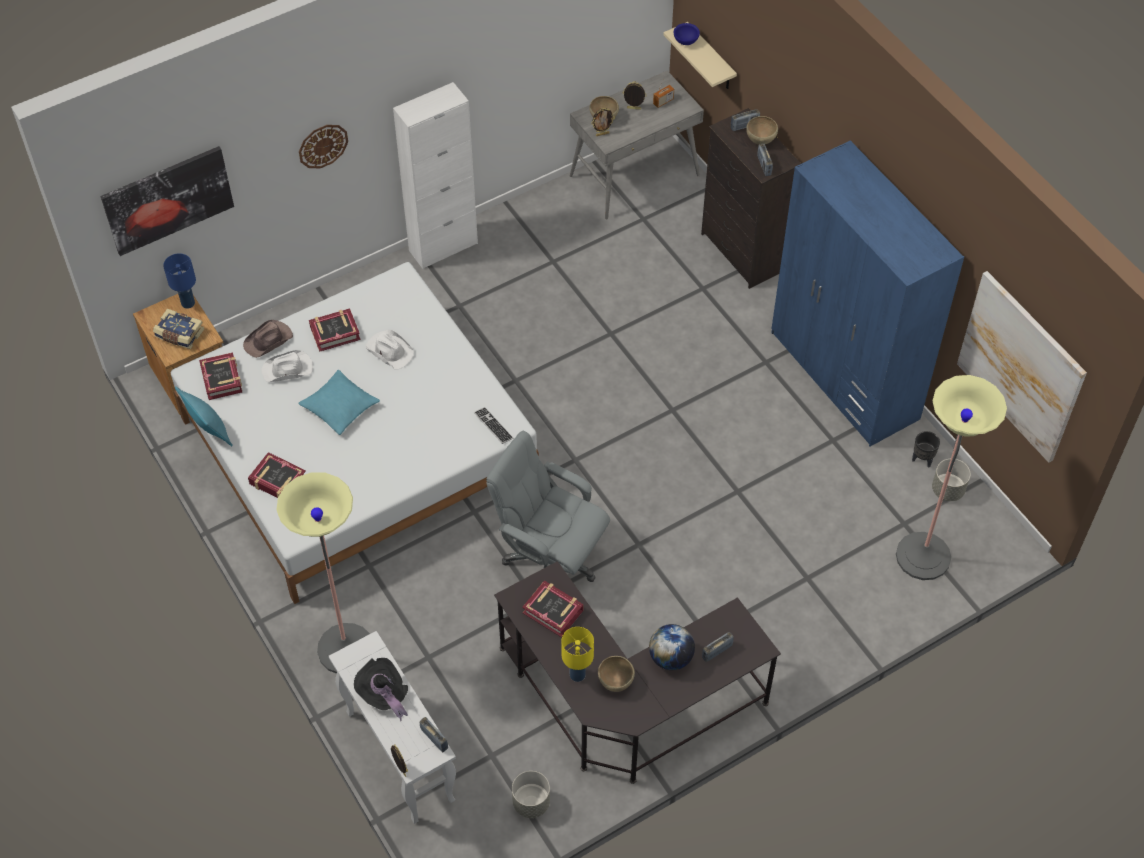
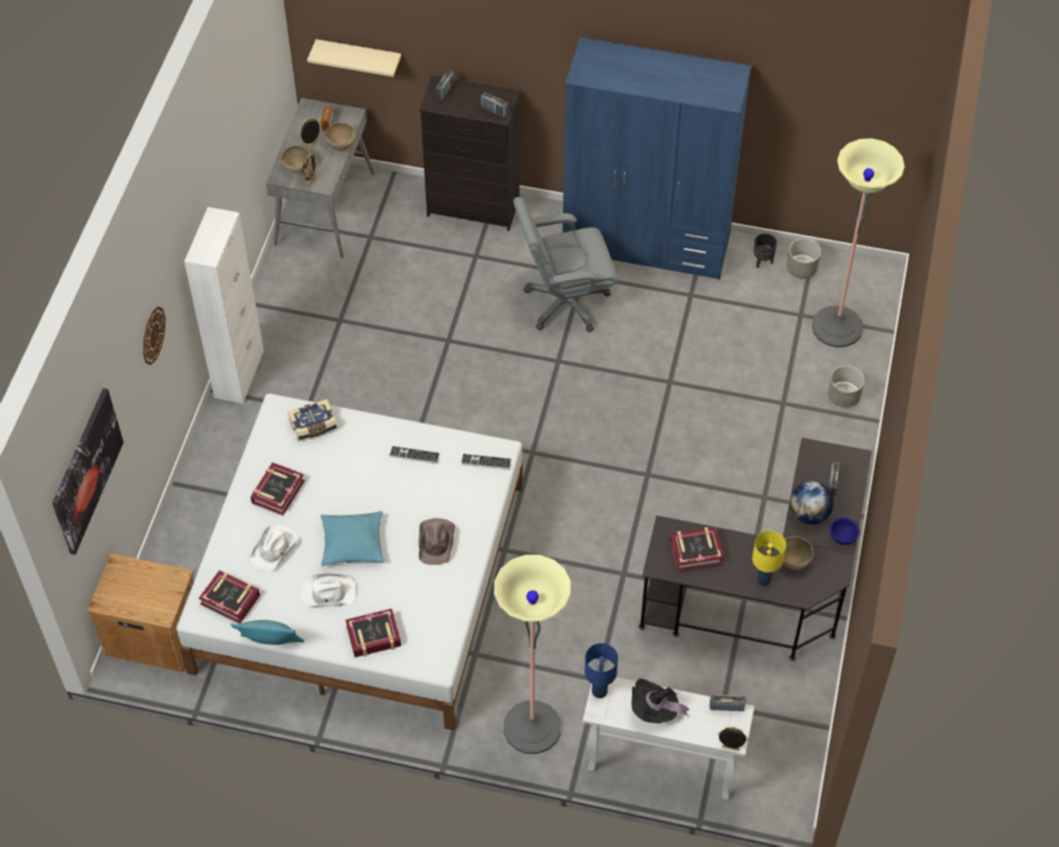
camera: 45 degrees left, 0 degrees up
book [153,308,204,349] -> book moved to [288,399,338,441]
blue table lamp [163,253,196,309] -> blue table lamp moved to [585,643,618,698]
brown hat [243,320,293,358] -> brown hat moved to [419,518,455,565]
white hat [366,330,414,369] -> white hat moved to [301,573,357,608]
grey office chair [486,431,610,582] -> grey office chair moved to [513,197,619,332]
grey planter [512,771,550,818] -> grey planter moved to [828,366,864,408]
blue bowl [673,23,700,45] -> blue bowl moved to [829,517,860,545]
brown bowl [746,116,778,144] -> brown bowl moved to [325,122,356,151]
picture [957,271,1087,463] -> none
none -> keyboard [389,446,440,464]

